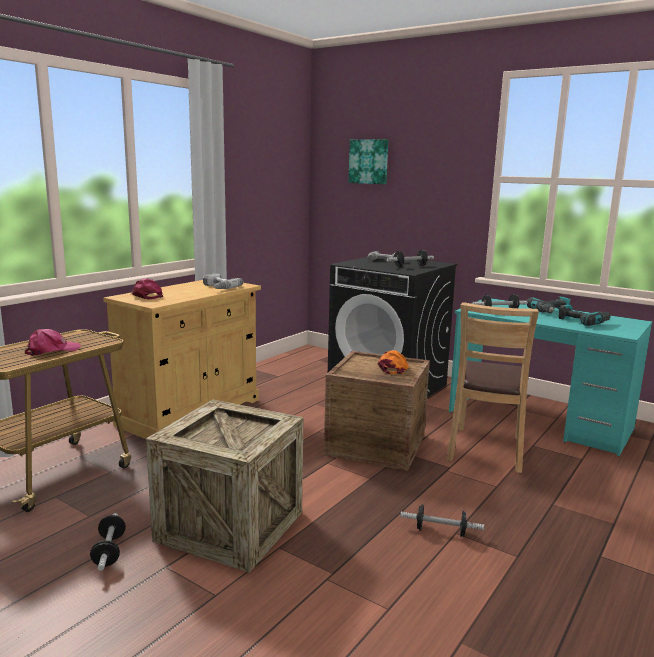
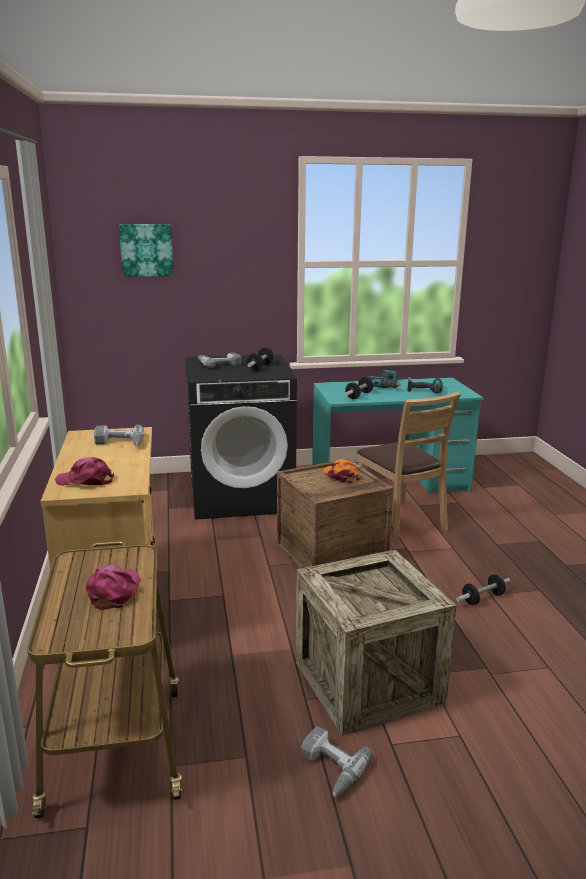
camera: 45 degrees left, 5 degrees up
dumbbell [90,513,126,571] -> power drill [301,726,372,797]

